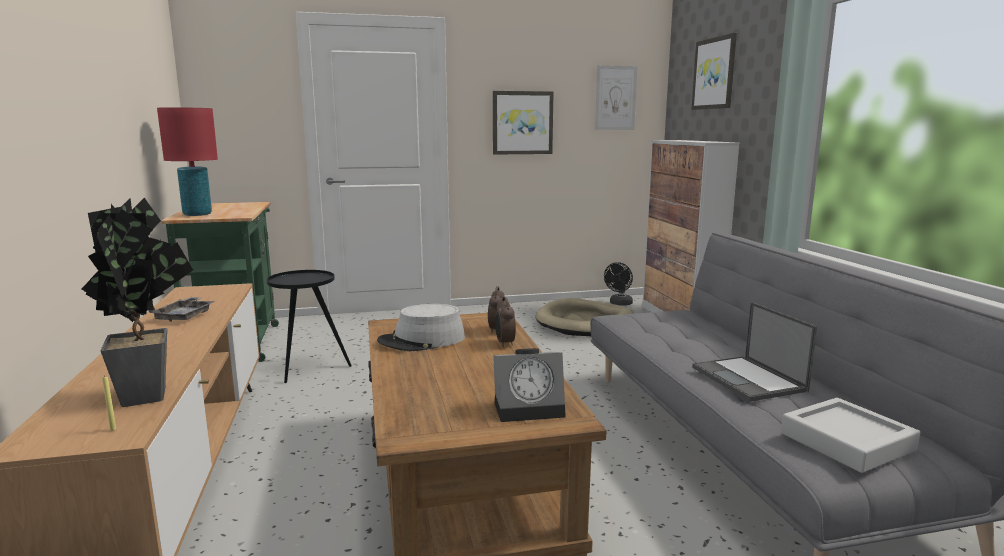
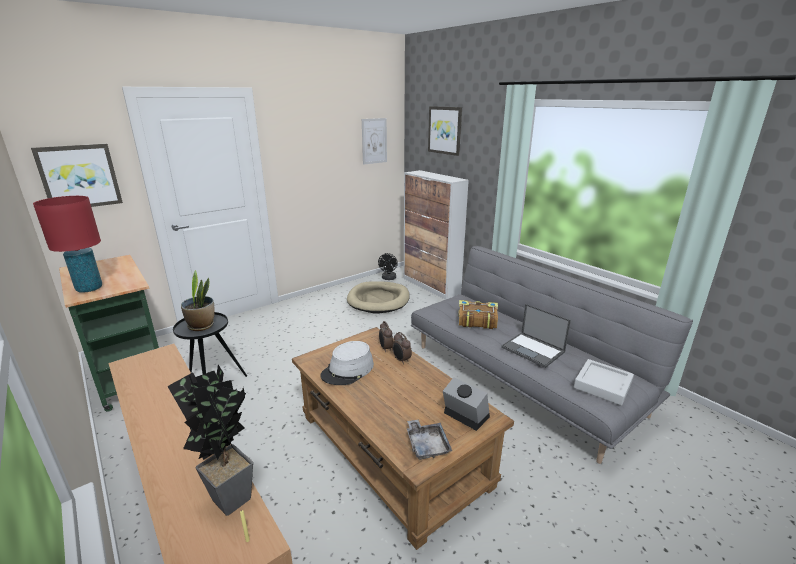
camera: 25 degrees left, 10 degrees up
grey tray [149,297,215,322] -> grey tray moved to [407,419,452,460]
picture [493,91,554,155] -> picture moved to [31,144,123,207]
alarm clock [493,348,566,422] -> alarm clock turned 105 degrees counterclockwise [443,377,490,431]
none -> potted plant [181,270,215,331]
none -> book [458,300,498,329]

